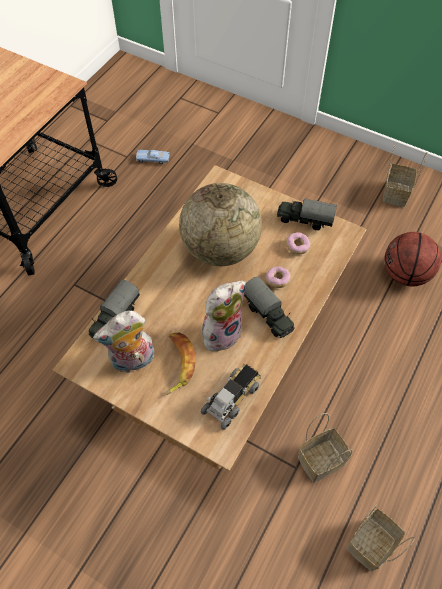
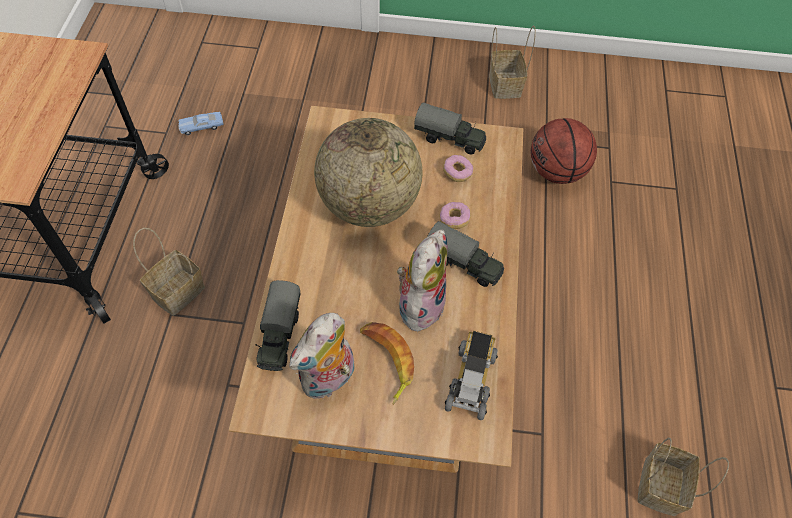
camera: 25 degrees left, 0 degrees up
toy truck [277,198,337,230] -> toy truck turned 150 degrees counterclockwise [414,103,486,154]
basket [298,413,353,482] -> basket moved to [133,228,205,316]

